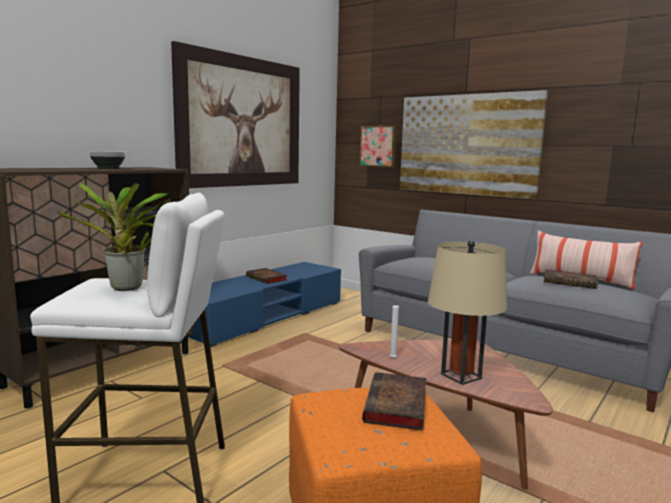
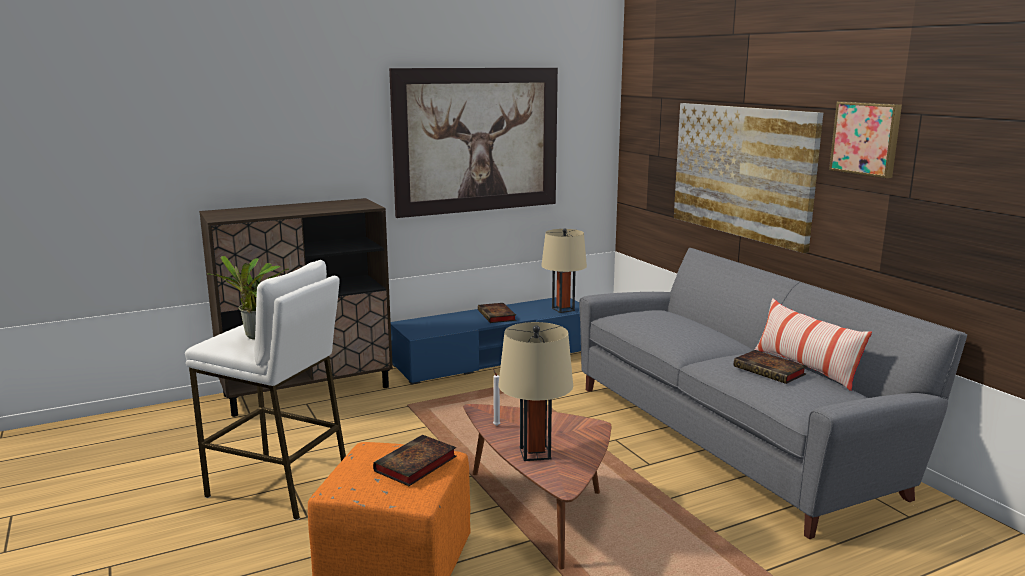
camera: 25 degrees right, 5 degrees up
bowl [89,151,126,169] -> none
picture [359,126,397,167] -> picture moved to [829,101,902,178]
none -> beige table lamp [541,228,587,313]

